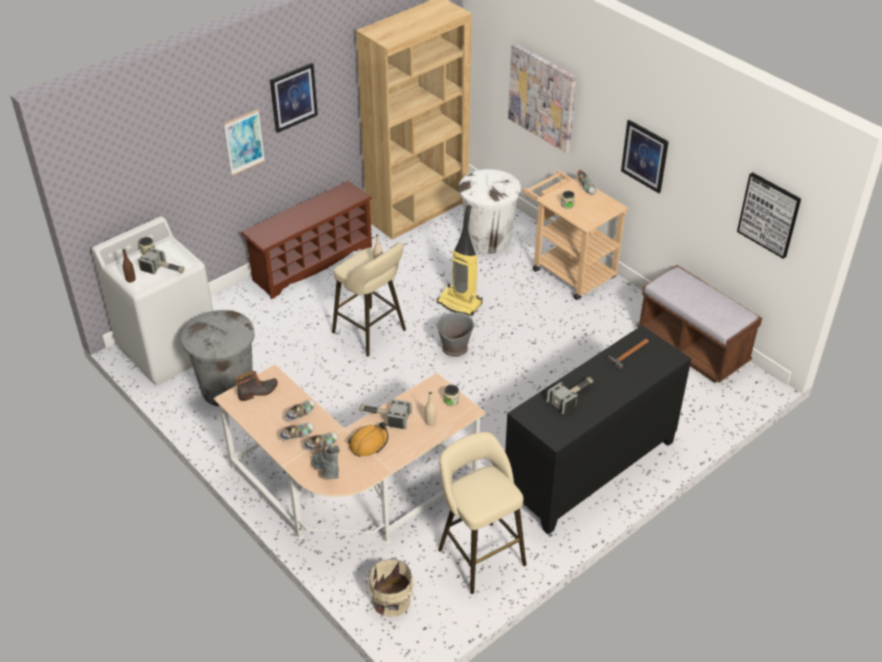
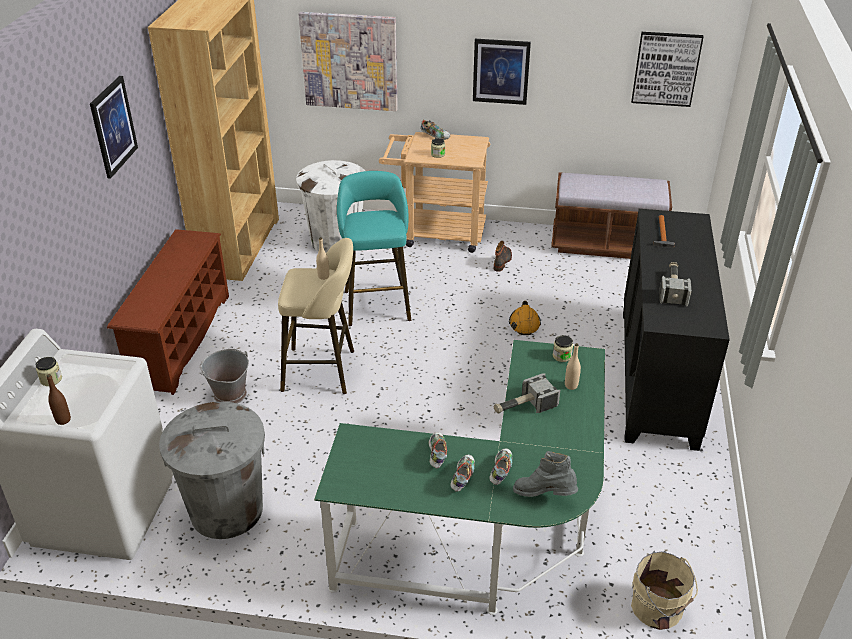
camera: 40 degrees left, 5 degrees down
hammer [138,248,185,274] -> none
beige desk [213,364,486,544] -> green desk [314,340,605,615]
picture [224,109,265,176] -> none
boot [235,371,278,401] -> boot moved to [494,241,512,272]
orange hard hat [348,422,388,457] -> orange hard hat moved to [509,301,541,335]
grey bucket [435,312,476,357] -> grey bucket moved to [200,349,249,404]
vacuum cleaner [437,205,482,316] -> turquoise stool [337,171,411,326]
beige stool [438,432,527,594] -> none

